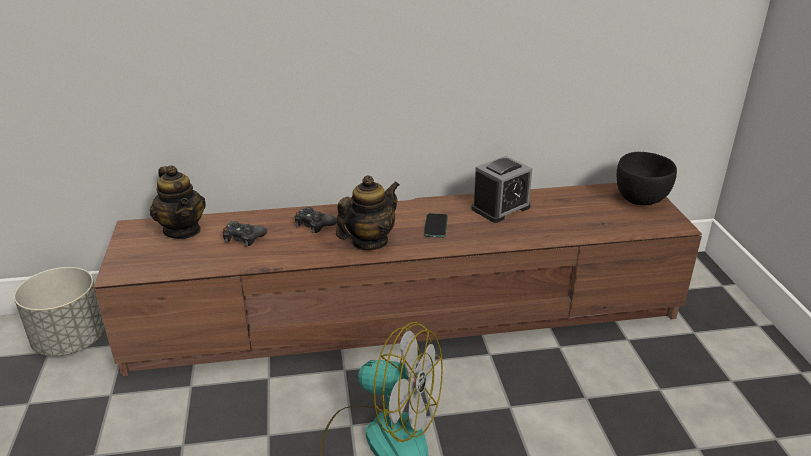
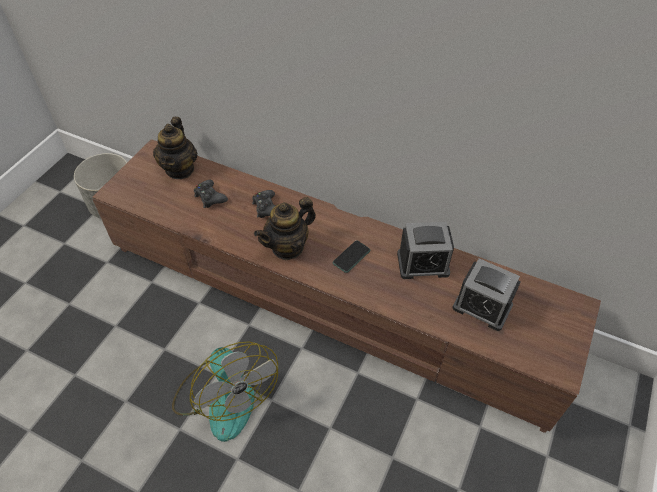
camera: 35 degrees right, 20 degrees up
teapot [336,175,400,250] -> teapot turned 150 degrees clockwise [254,197,316,260]
black bowl [617,152,677,205] -> none
none -> alarm clock [453,258,521,331]

